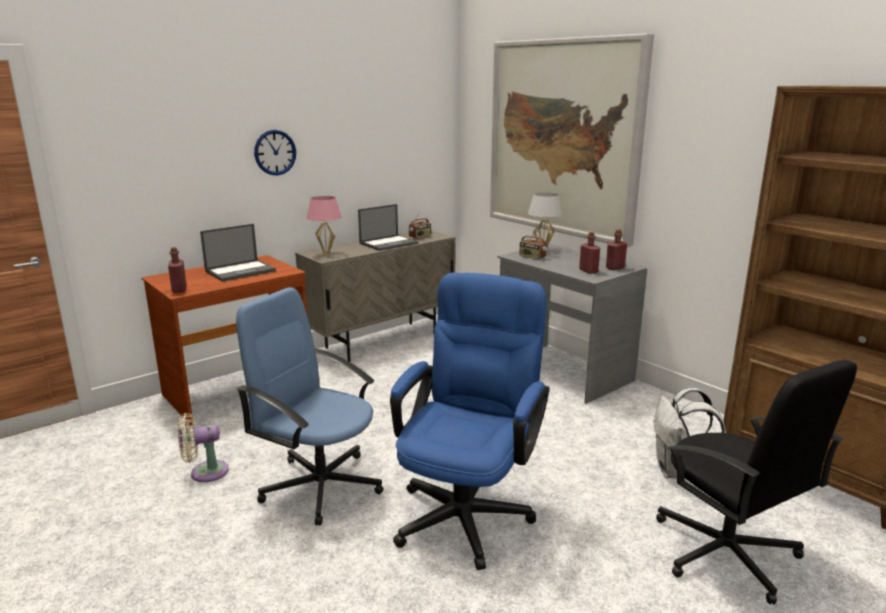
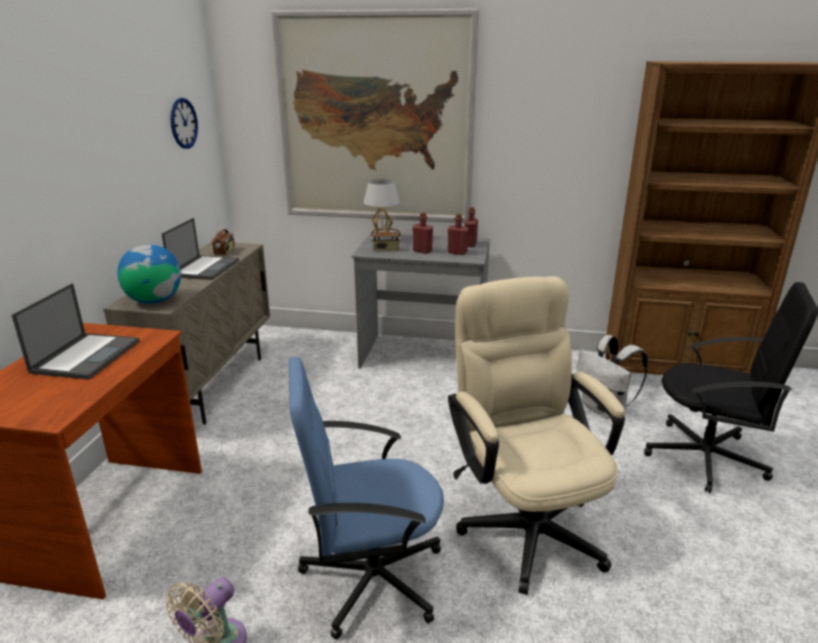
camera: 40 degrees left, 5 degrees up
red bottle [168,247,187,293] -> red bottle moved to [412,212,433,254]
wall clock [254,130,296,175] -> wall clock moved to [170,98,198,149]
pink table lamp [307,196,342,256] -> globe [118,245,181,304]
blue office chair [390,273,549,570] -> beige office chair [448,276,625,595]

